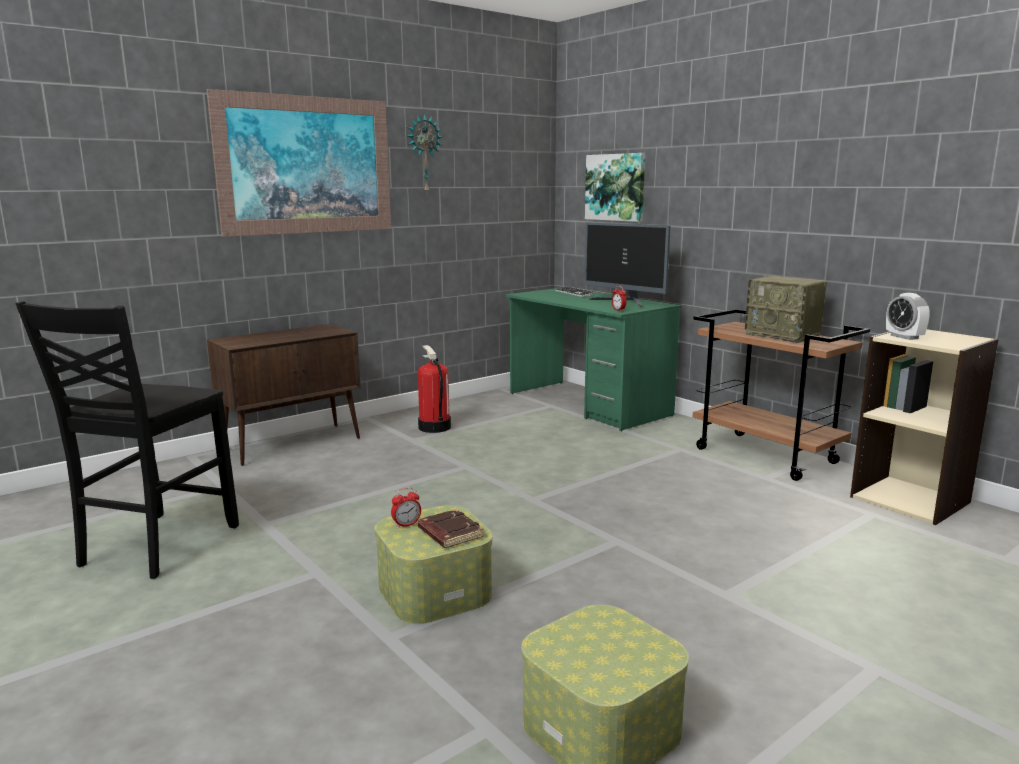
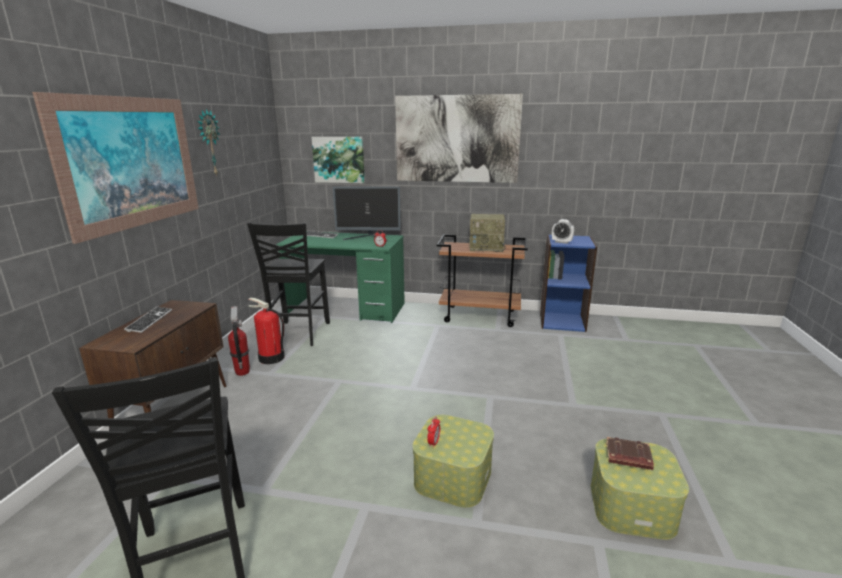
camera: 40 degrees left, 5 degrees up
brown book [418,509,484,548] -> brown book moved to [606,437,654,470]
beige bookcase [850,329,999,525] -> blue bookcase [540,234,597,332]
none -> keyboard [124,307,172,333]
none -> fire extinguisher [228,306,250,376]
none -> black chair [247,222,330,346]
none -> picture [395,94,523,183]

